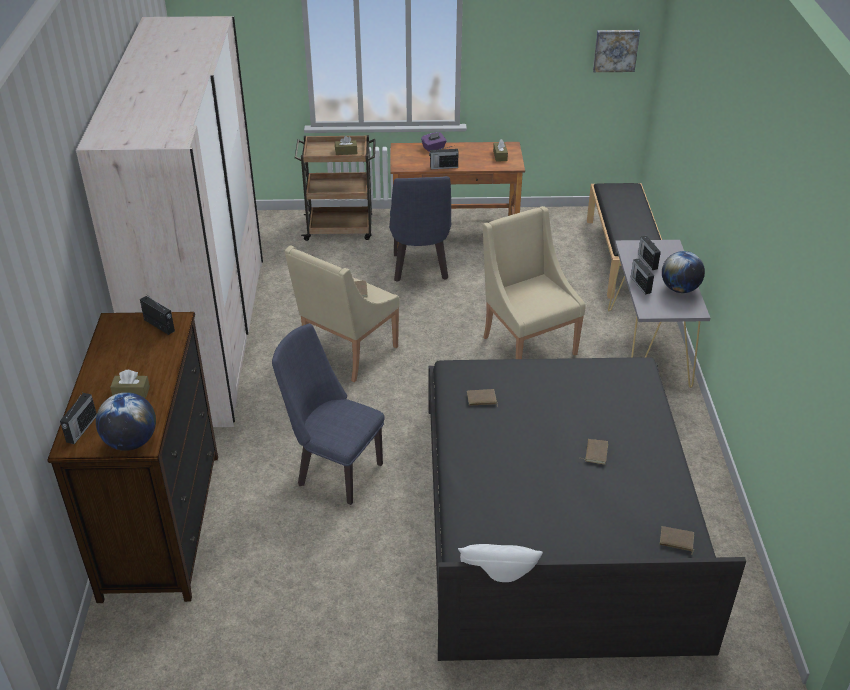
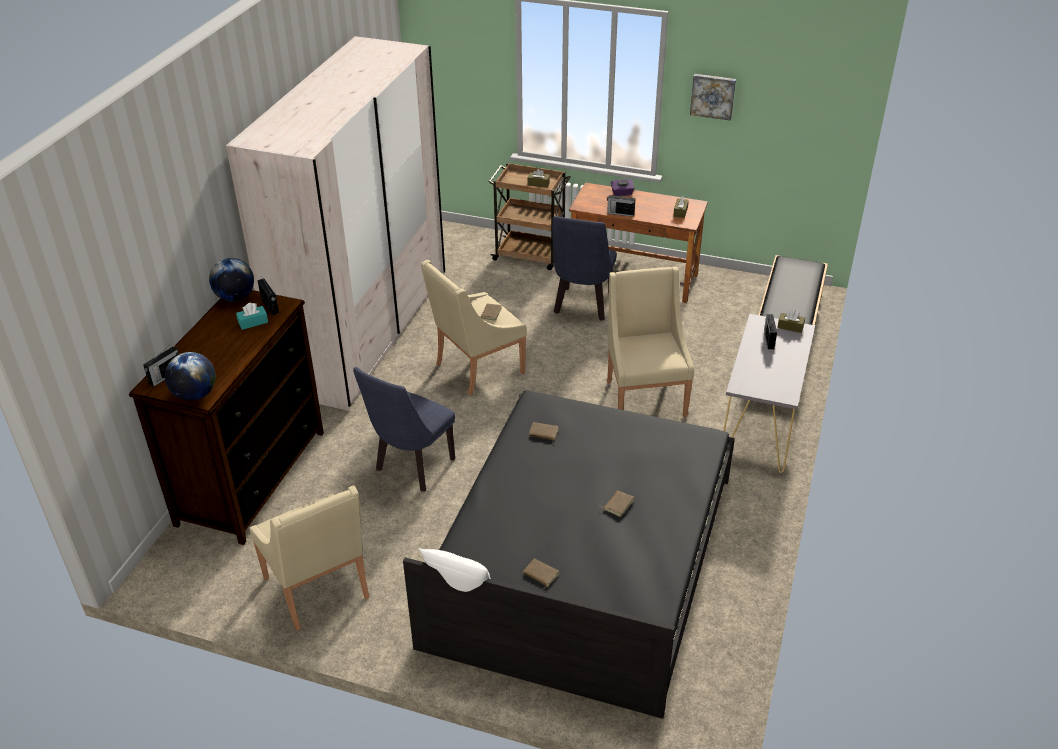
camera: 20 degrees right, 0 degrees up
brown tissue box [110,370,150,398] -> brown tissue box moved to [777,309,805,333]
blue chair [272,324,385,505] -> blue chair turned 105 degrees counterclockwise [353,367,455,492]
picture [593,30,640,72] -> picture moved to [690,74,736,121]
radio [631,258,654,294] -> none
brown book [660,526,694,555] -> brown book moved to [523,558,559,588]
globe [662,251,705,293] -> globe moved to [209,258,254,301]
none -> turquoise tissue box [236,303,268,330]
none -> beige armchair [249,485,370,631]

